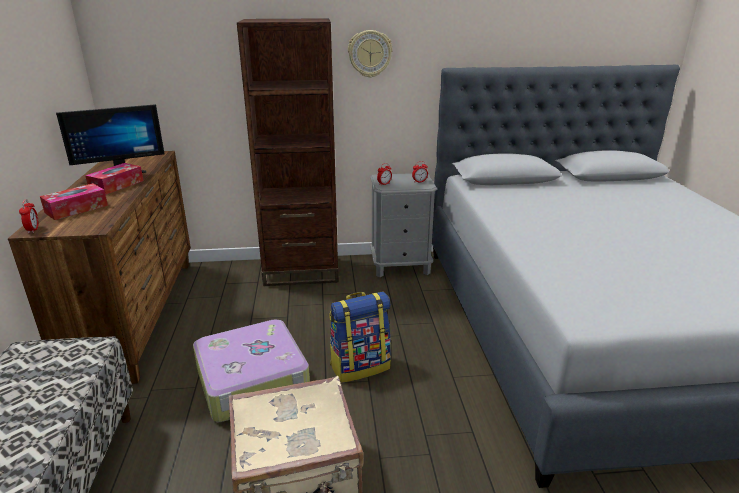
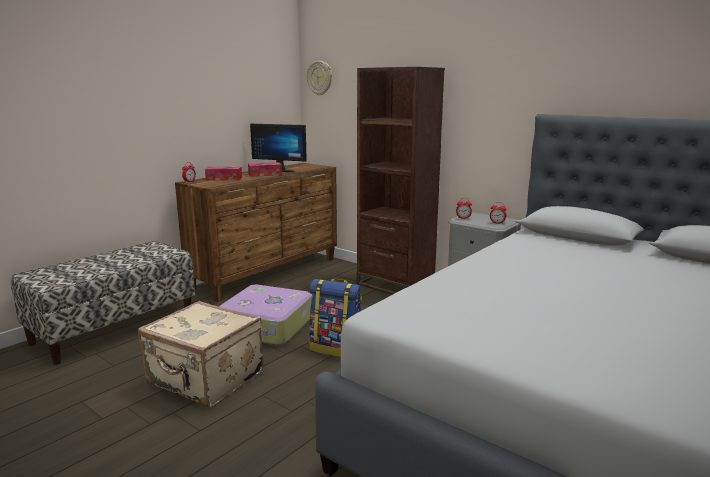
camera: 45 degrees right, 10 degrees down
wall clock [348,30,393,78] -> wall clock moved to [307,61,332,96]

